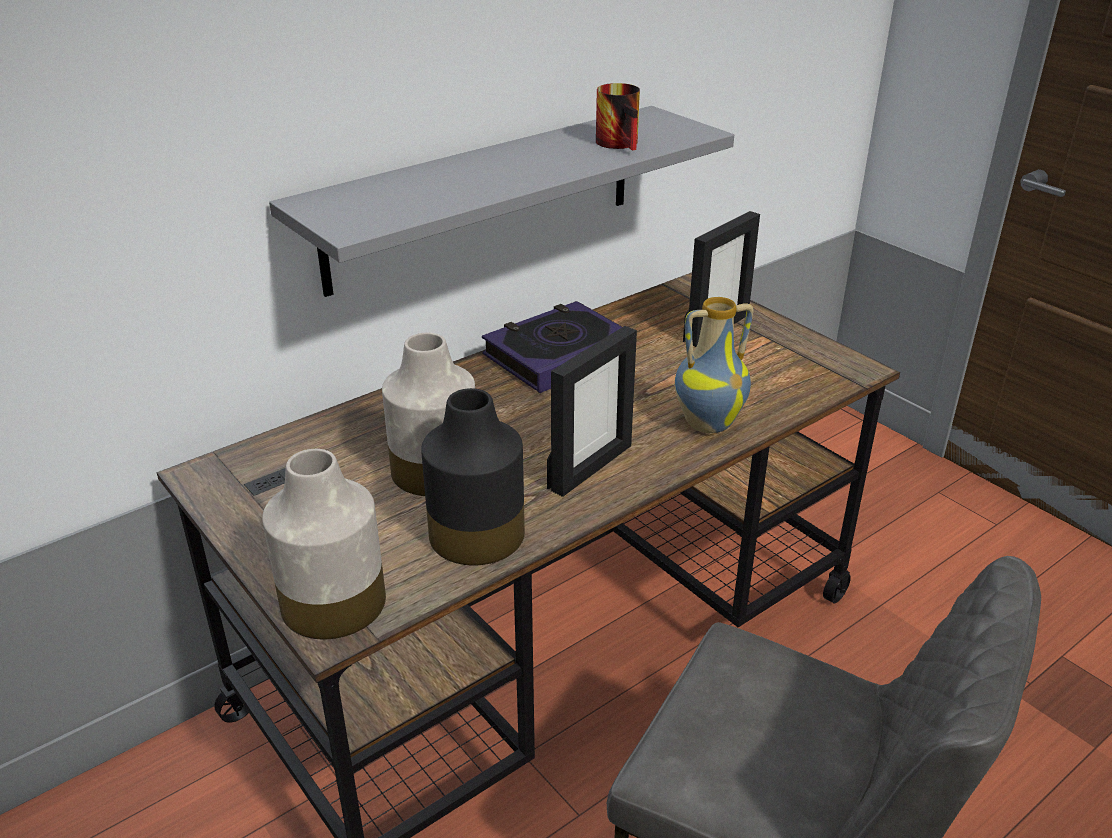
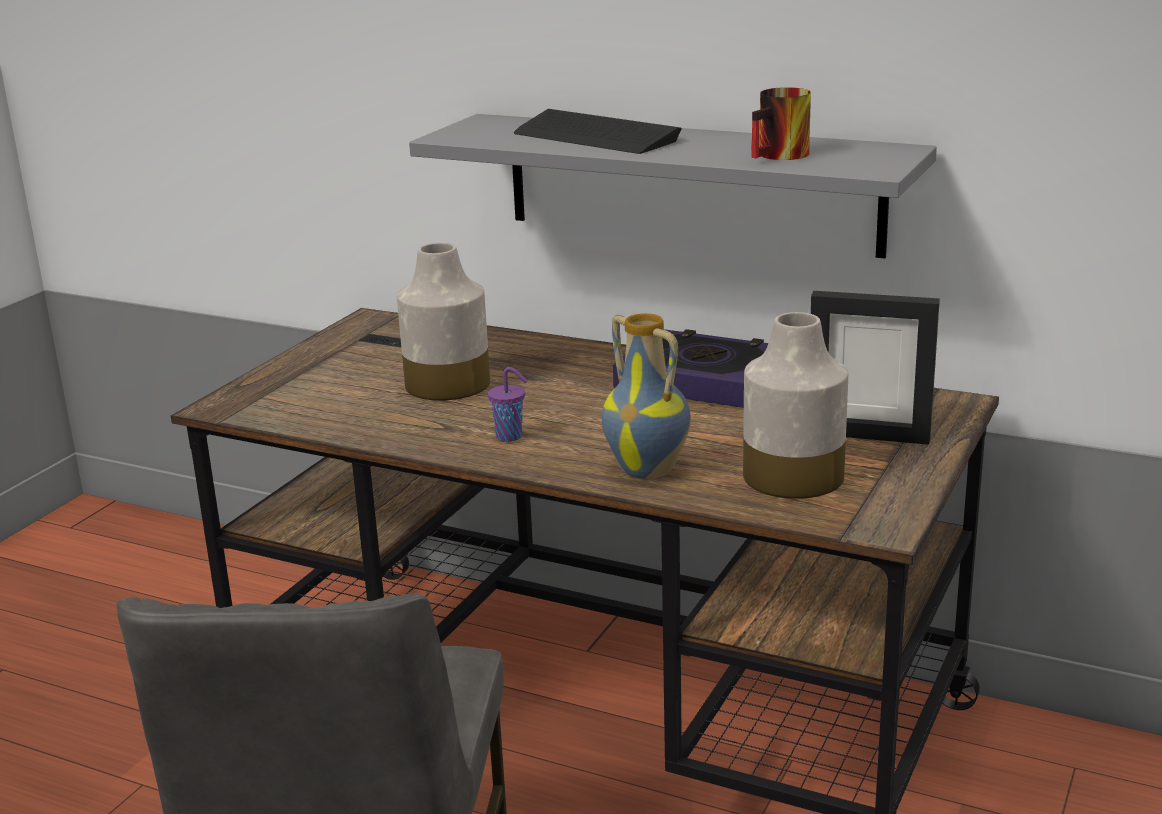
camera: 65 degrees right, 10 degrees down
beige vase [262,449,386,639] -> beige vase moved to [743,312,848,499]
black vase [421,388,525,565] -> none
picture frame [547,326,637,497] -> purple cup [488,367,527,442]
none -> keyboard [514,109,681,154]

